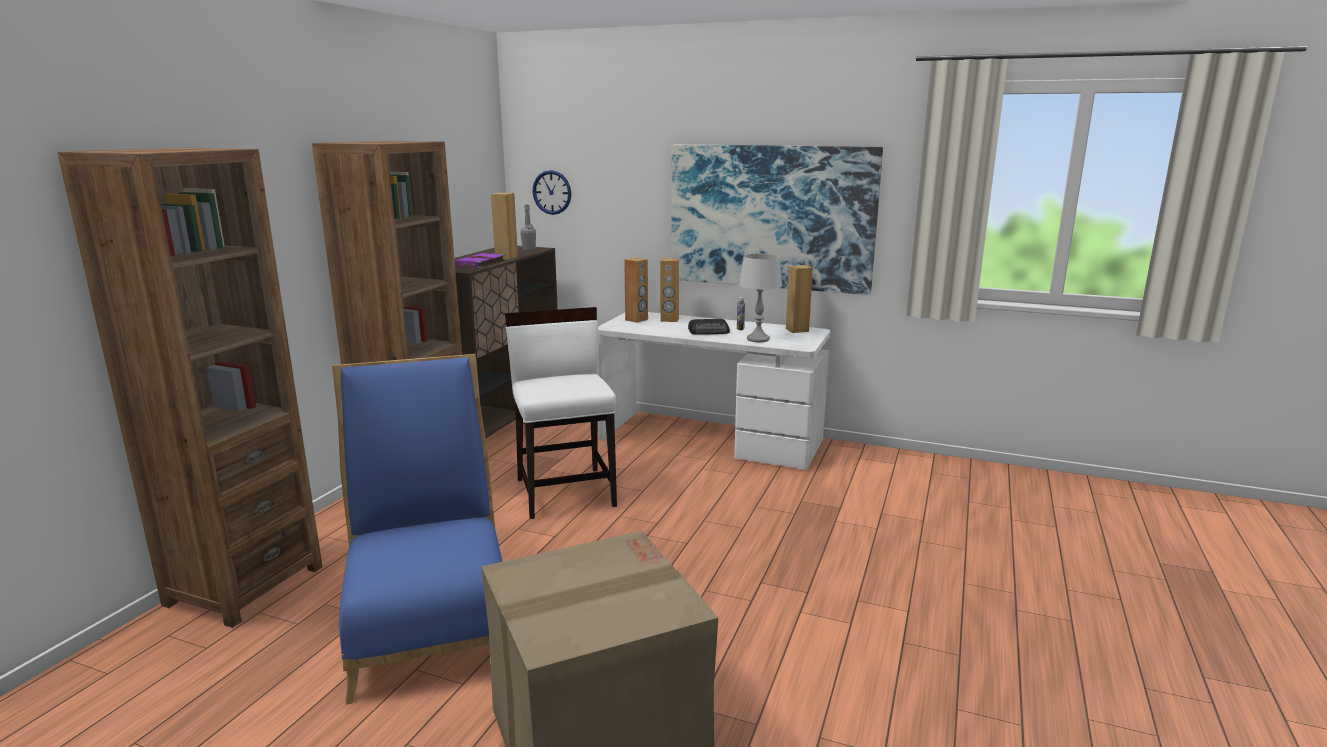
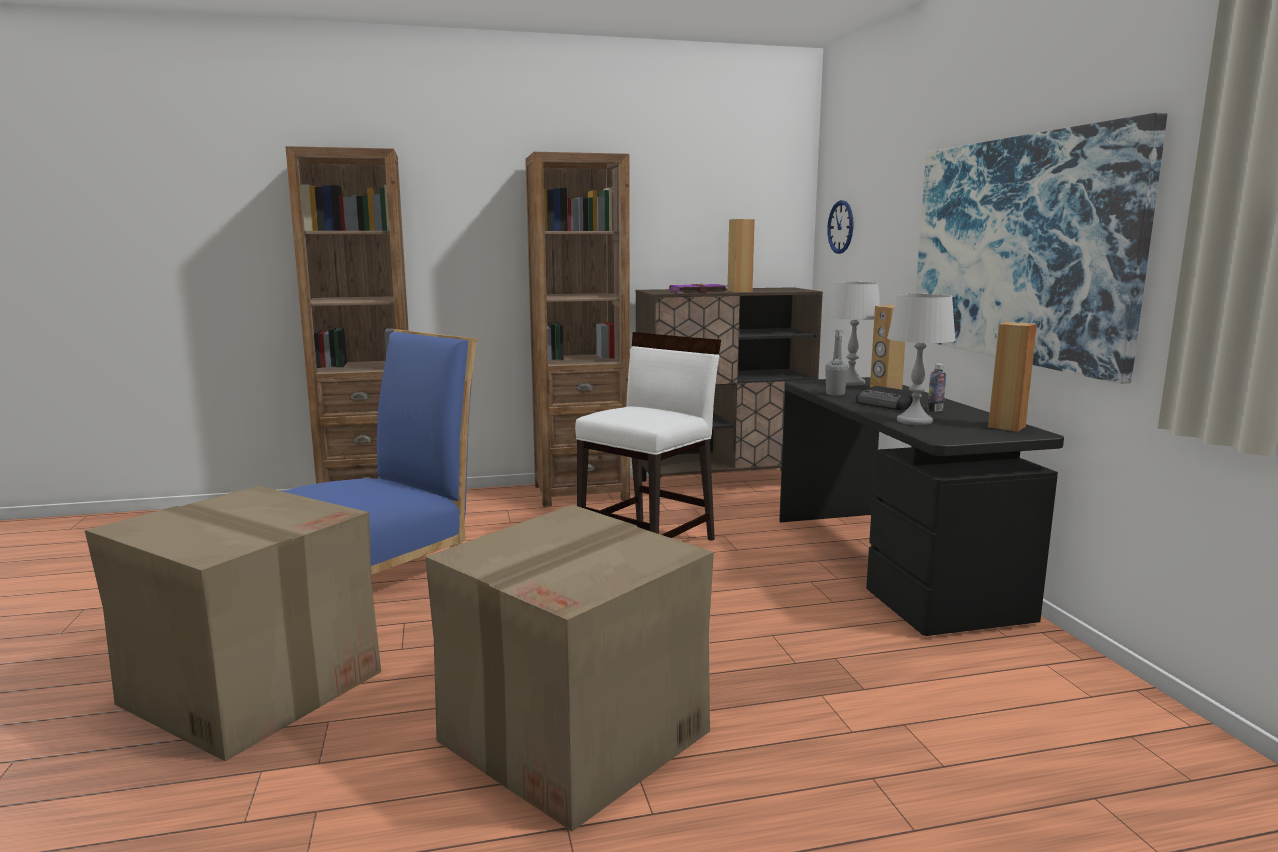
camera: 55 degrees right, 5 degrees down
grey bottle [520,205,536,251] -> grey bottle moved to [825,330,848,396]
white desk [598,312,831,469] -> black desk [779,377,1064,636]
brown speaker [624,257,648,323] -> grey table lamp [829,282,880,386]
none -> cardboard box [425,505,714,831]

